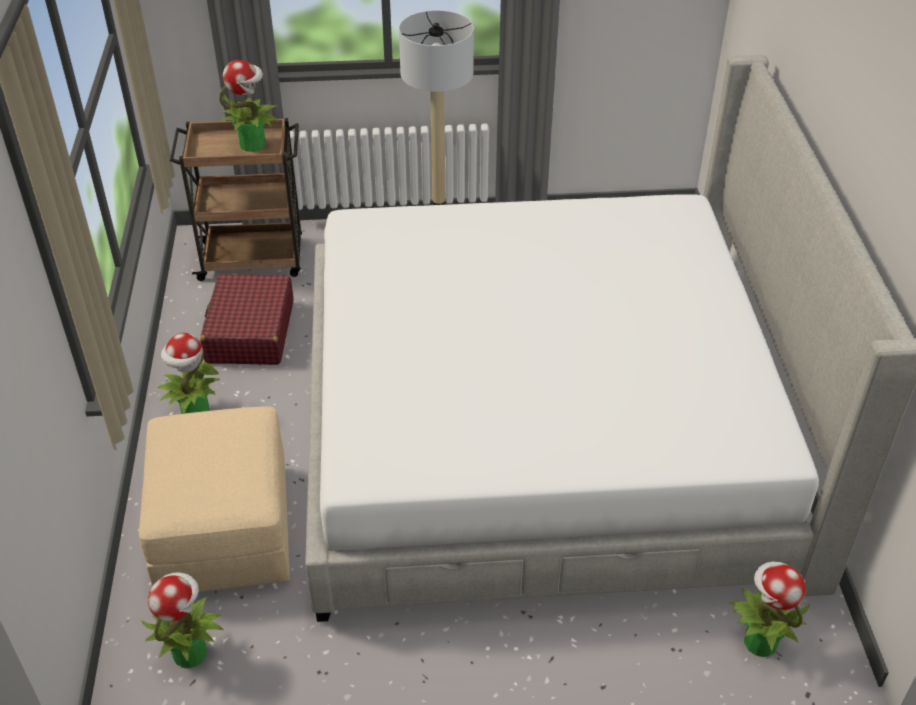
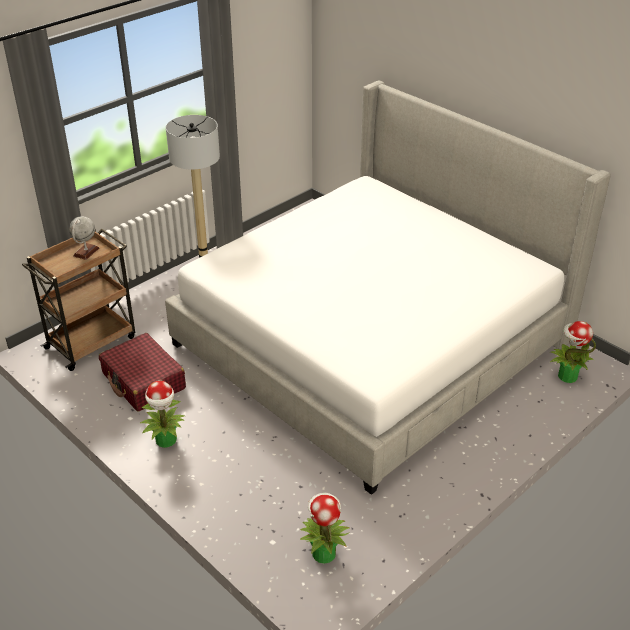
camera: 40 degrees left, 5 degrees down
beige ottoman [139,406,290,592] -> none
potted plant [219,60,278,152] -> globe [69,216,99,260]

